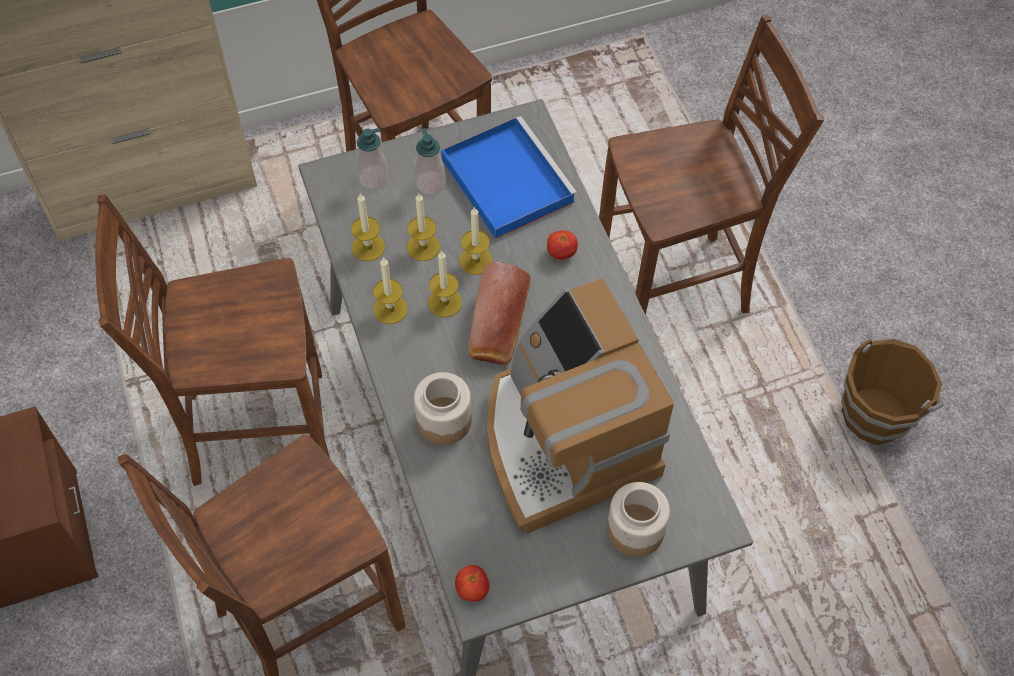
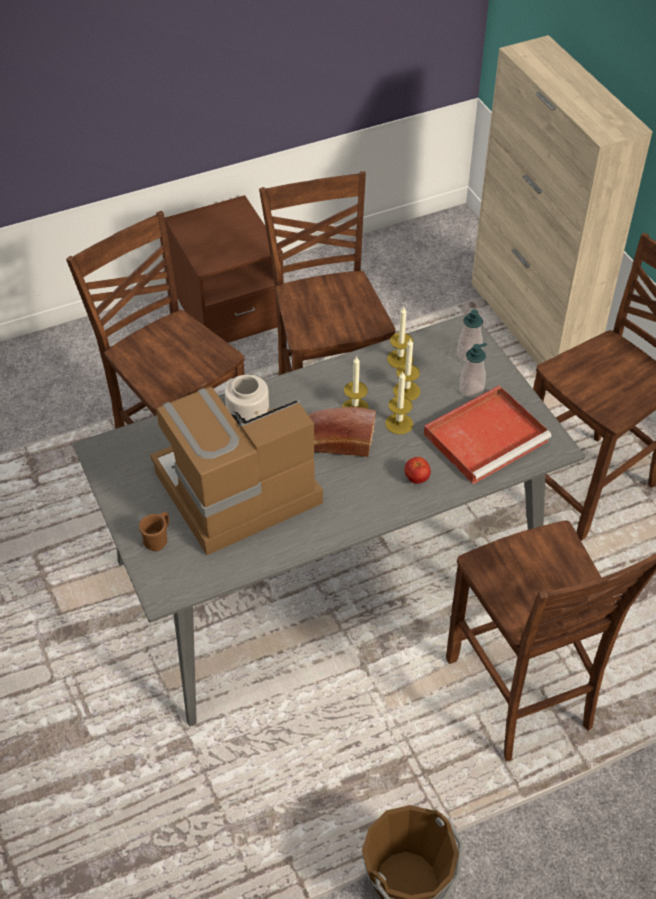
camera: 85 degrees right, 10 degrees down
candle [373,257,408,324] -> none
blue tray [441,116,578,239] -> red tray [424,385,552,484]
tomato [455,565,490,602] -> none
jar [607,482,670,557] -> brown mug [139,511,169,551]

